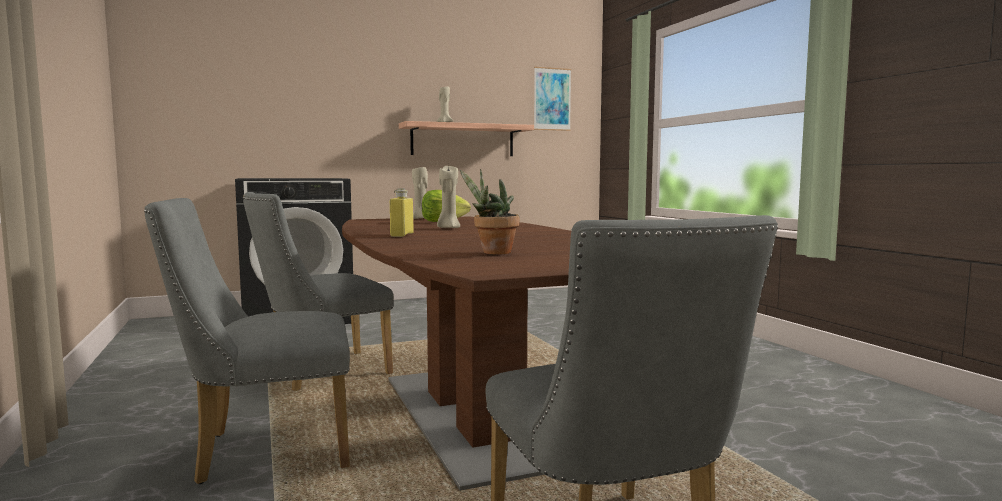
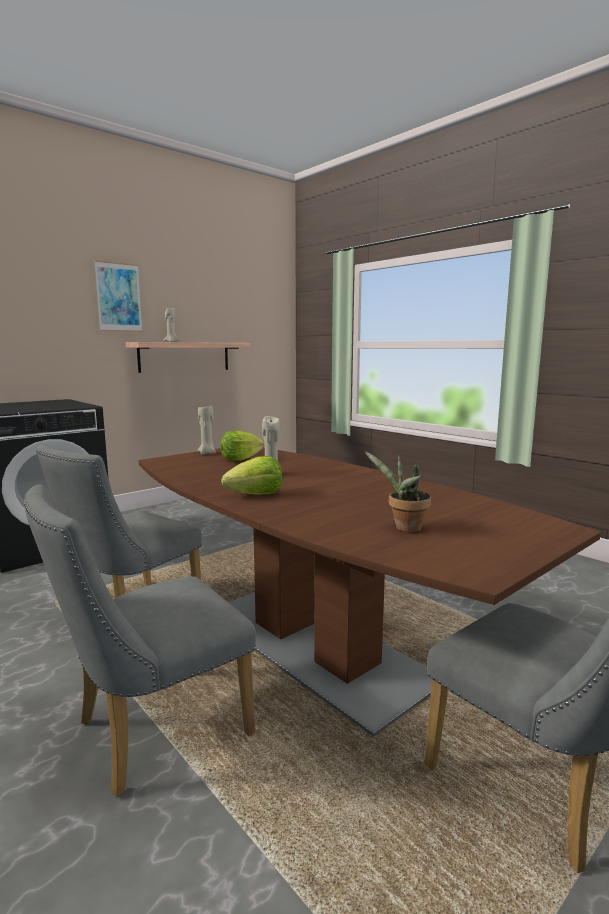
camera: 20 degrees left, 5 degrees up
yellow bottle [390,188,414,237] -> lettuce [221,456,282,495]
picture [534,67,571,131] -> picture moved to [94,260,142,332]

